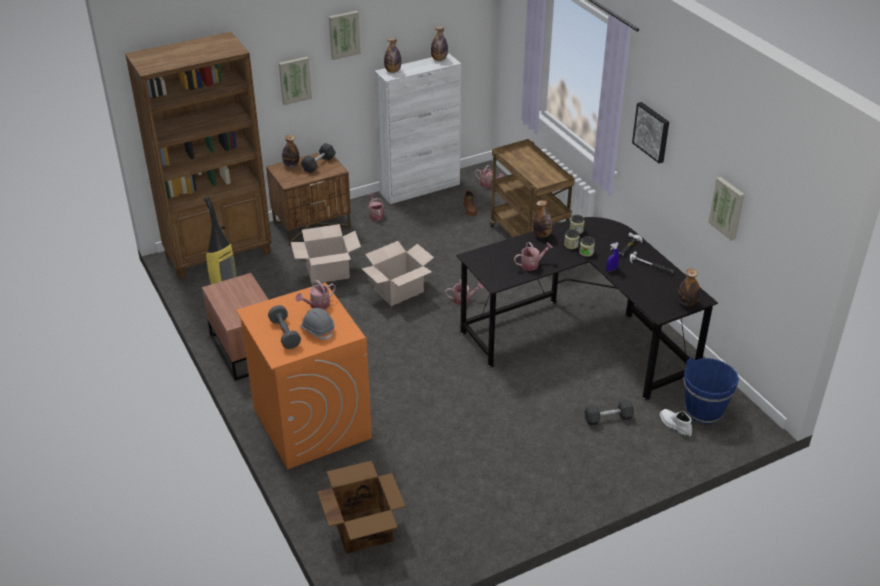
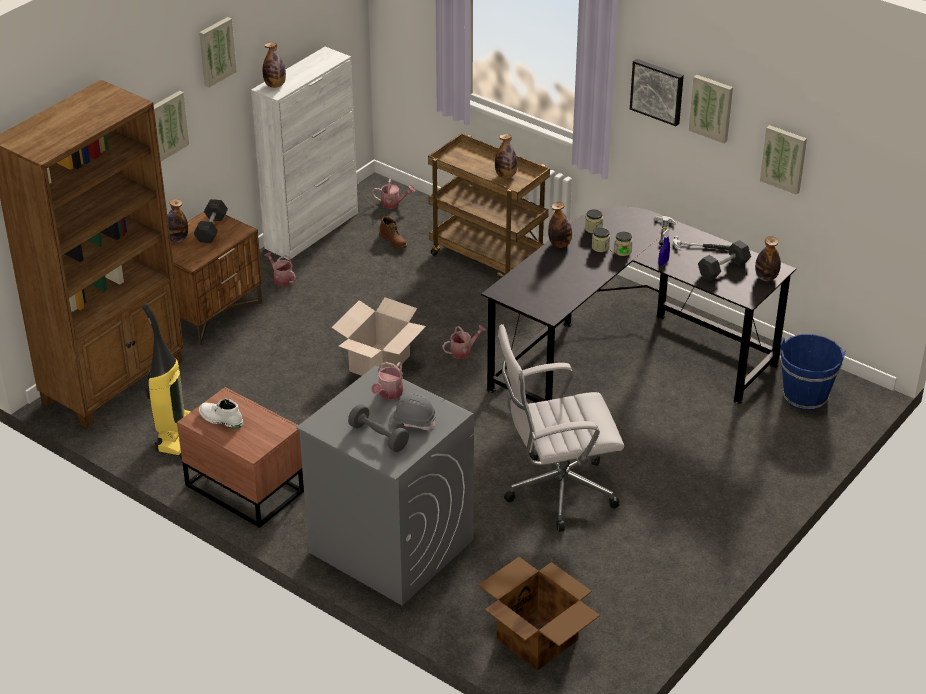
camera: 25 degrees left, 0 degrees up
orange washing machine [236,283,372,469] -> grey washing machine [296,366,474,606]
cardboard box [291,224,361,284] -> none
bottle [431,27,448,61] -> bottle moved to [495,134,518,178]
watering can [514,242,553,271] -> none
grey dumbbell [585,399,634,426] -> grey dumbbell moved to [698,240,751,281]
white boot [660,409,692,437] -> white boot moved to [199,398,243,429]
none -> white office chair [498,324,624,532]
none -> picture [689,75,733,143]

